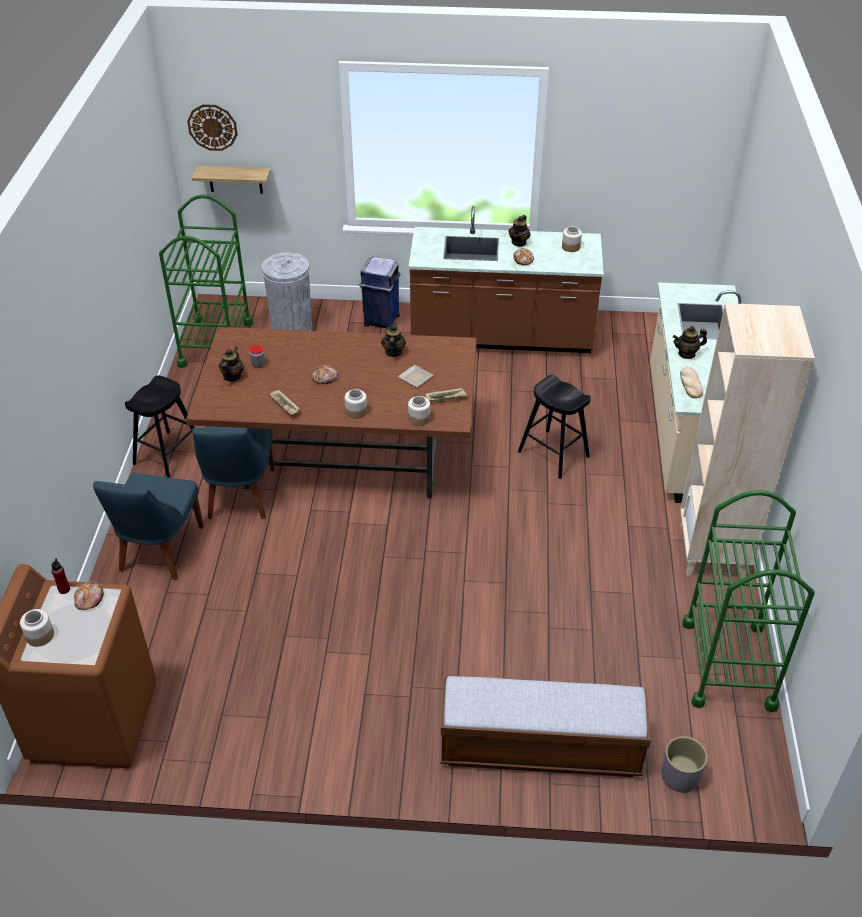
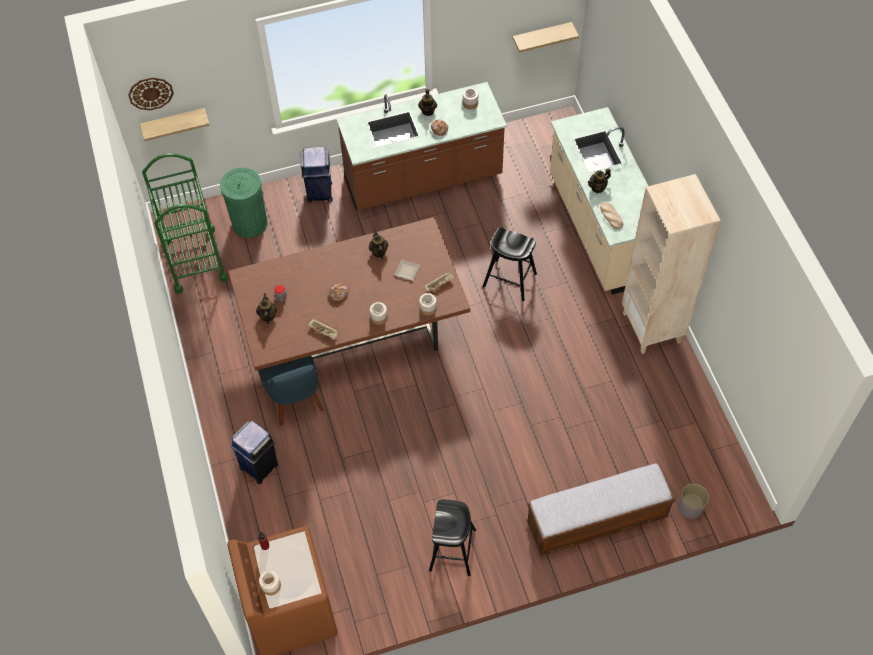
camera: 20 degrees left, 15 degrees up
bread [74,581,104,610] -> none
blue chair [93,473,204,580] -> blue trash can [231,421,278,484]
black stool [125,376,195,478] -> black stool moved to [429,499,476,576]
grey trash can [262,252,312,331] -> green trash can [220,168,267,238]
green cart [682,490,814,712] -> none
none -> shelf [513,22,579,53]

